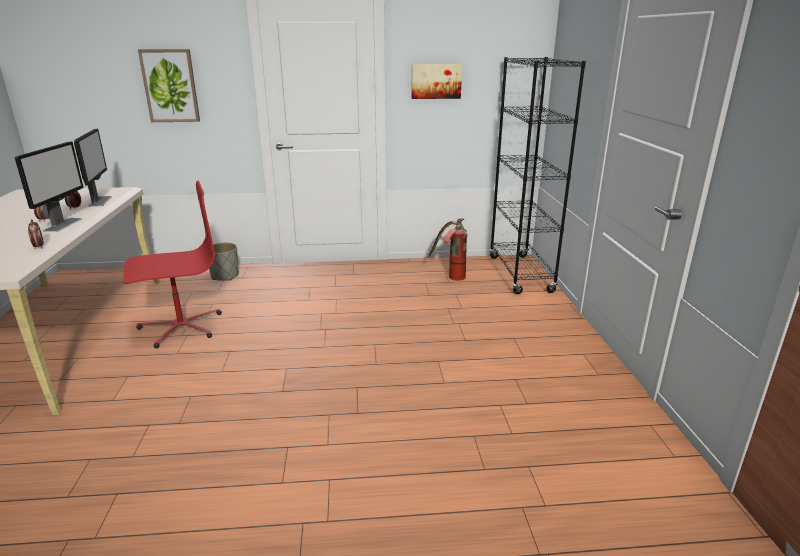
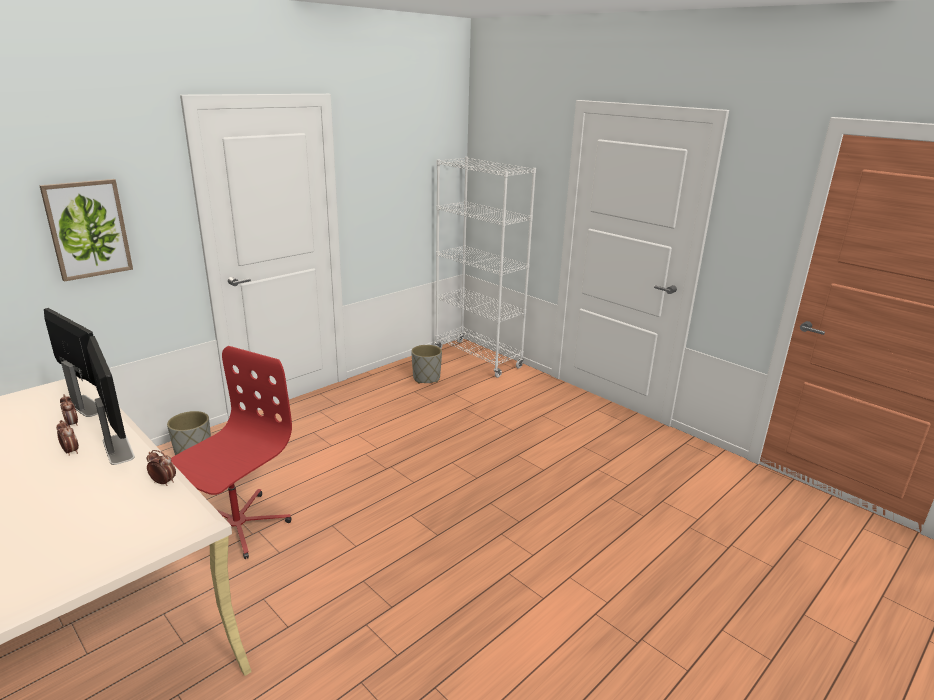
camera: 40 degrees left, 0 degrees up
picture [411,64,462,99] -> none
fire extinguisher [427,218,468,281] -> grey planter [411,345,442,384]
black bookcase [489,57,586,294] -> white bookcase [435,157,536,378]

